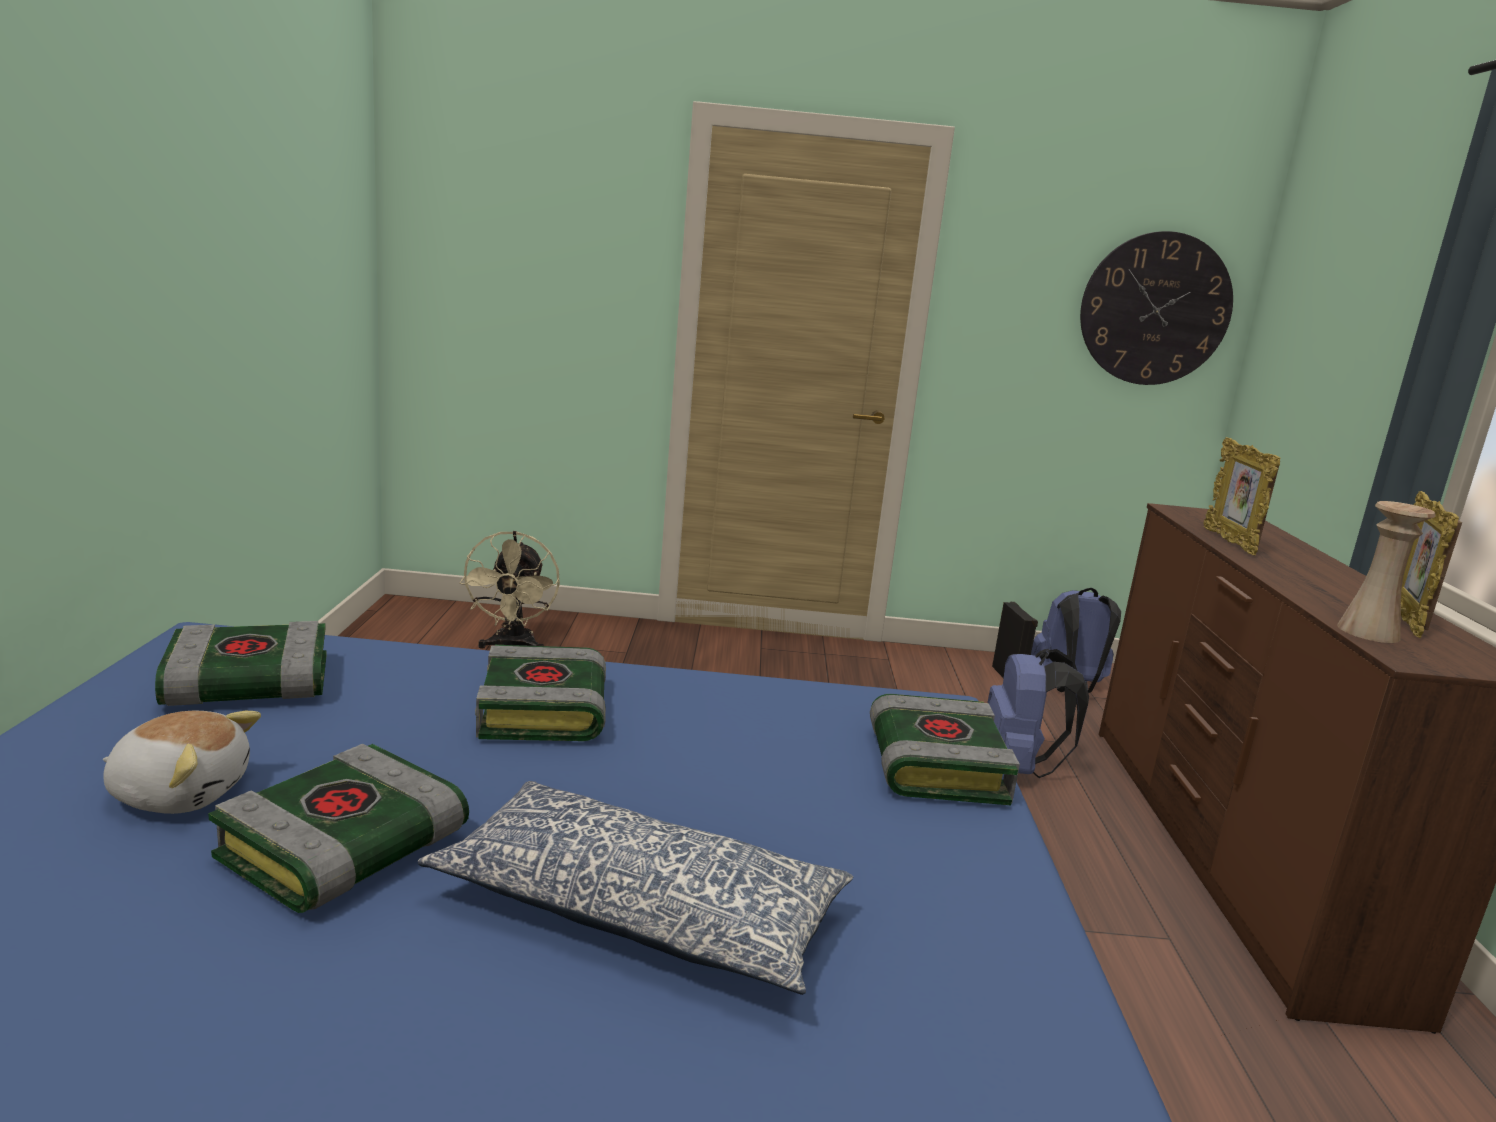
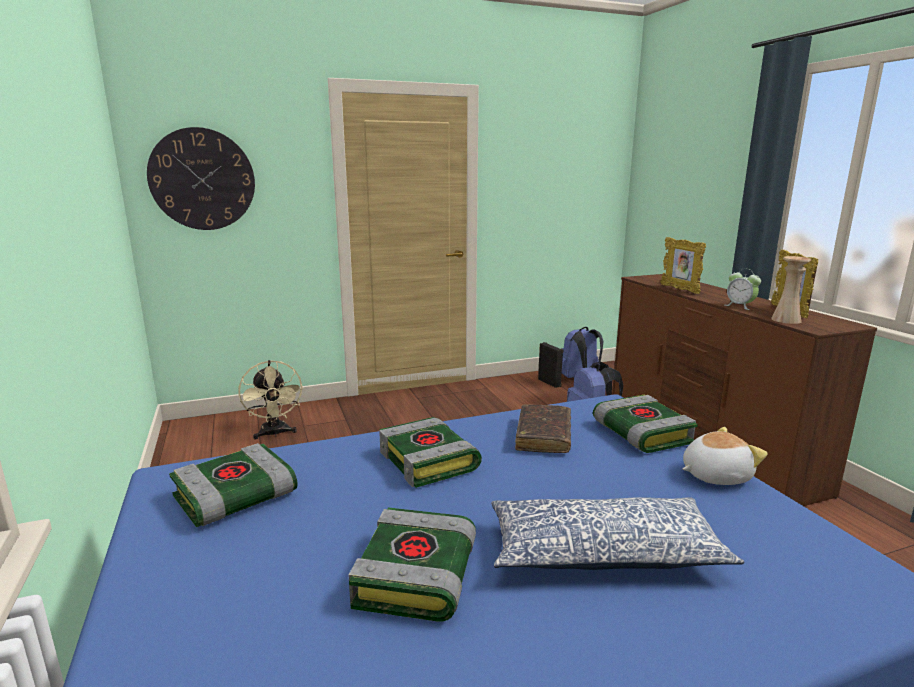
camera: 20 degrees left, 0 degrees up
plush toy [103,711,261,814] -> plush toy moved to [683,427,768,485]
wall clock [1080,231,1233,385] -> wall clock moved to [147,127,255,230]
none -> brown book [515,404,571,453]
none -> alarm clock [725,270,761,310]

